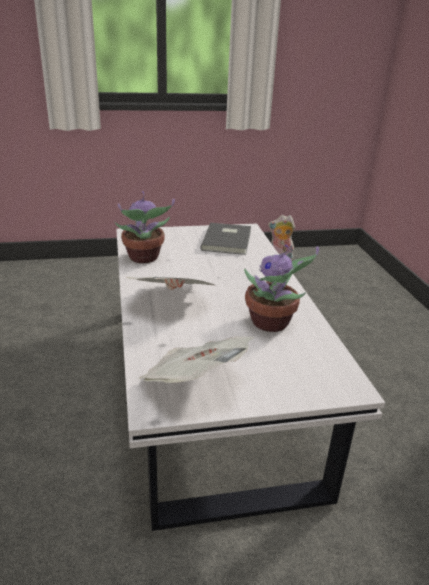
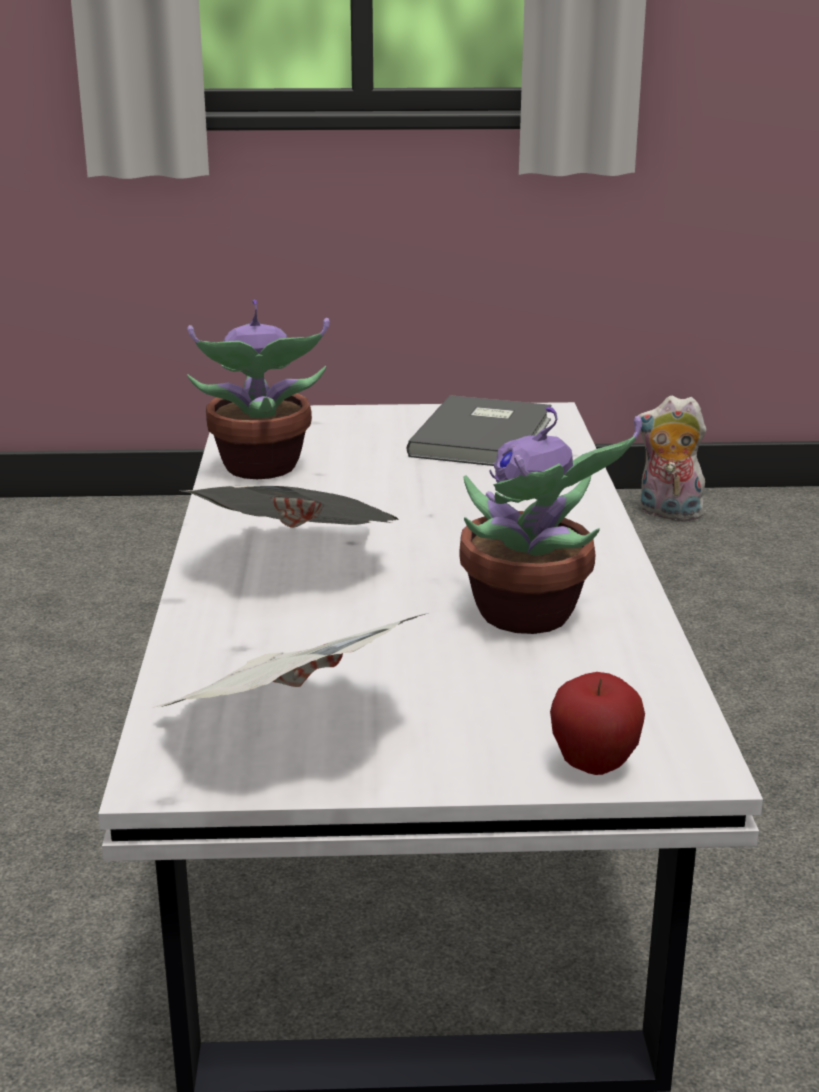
camera: 10 degrees right, 5 degrees down
none -> apple [550,672,645,775]

